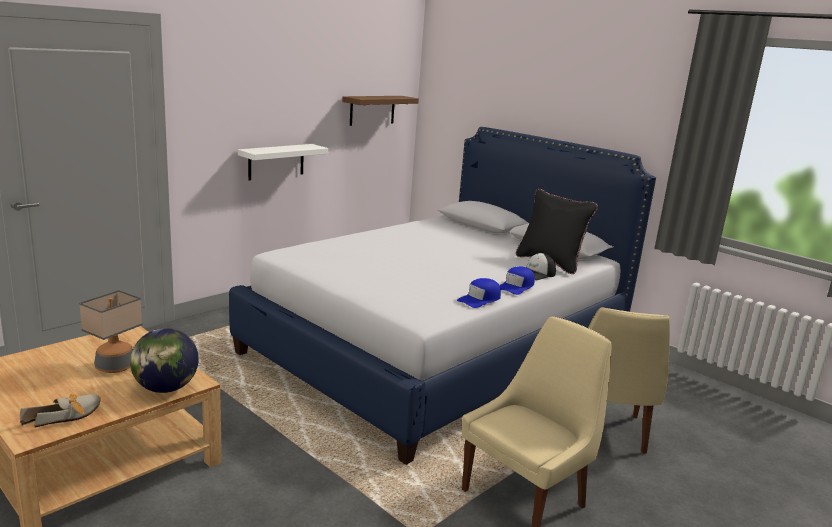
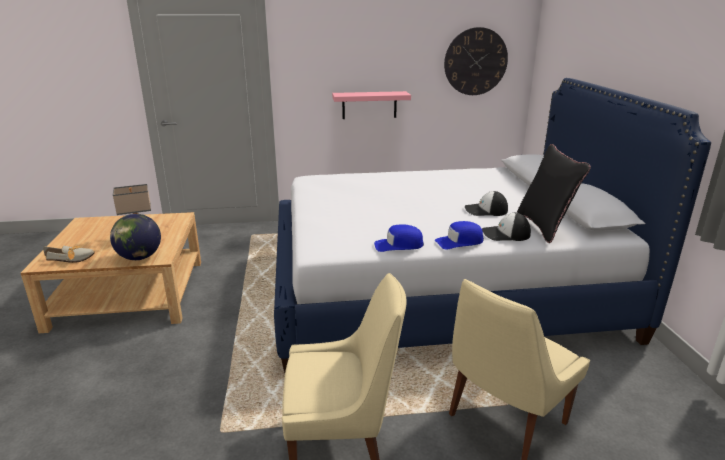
camera: 40 degrees right, 5 degrees up
white shelf [238,144,329,180] -> pink shelf [332,91,411,119]
brown shelf [342,96,419,126] -> wall clock [444,27,508,95]
none -> cap [465,191,508,216]

